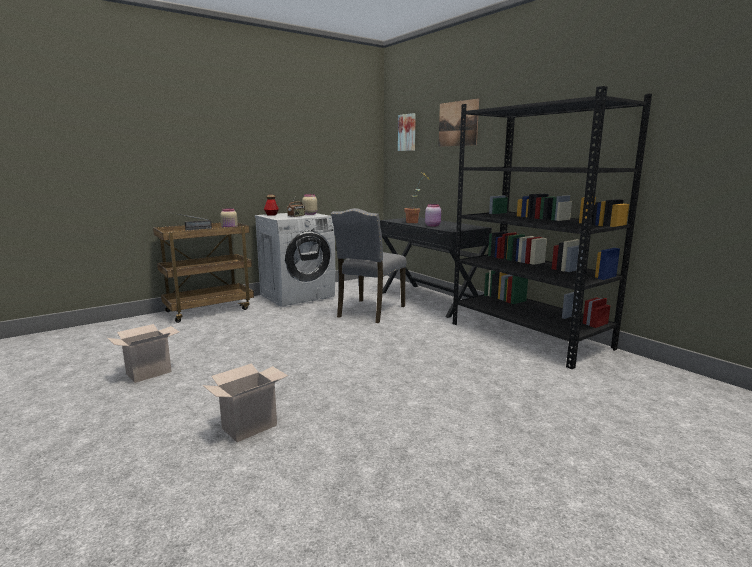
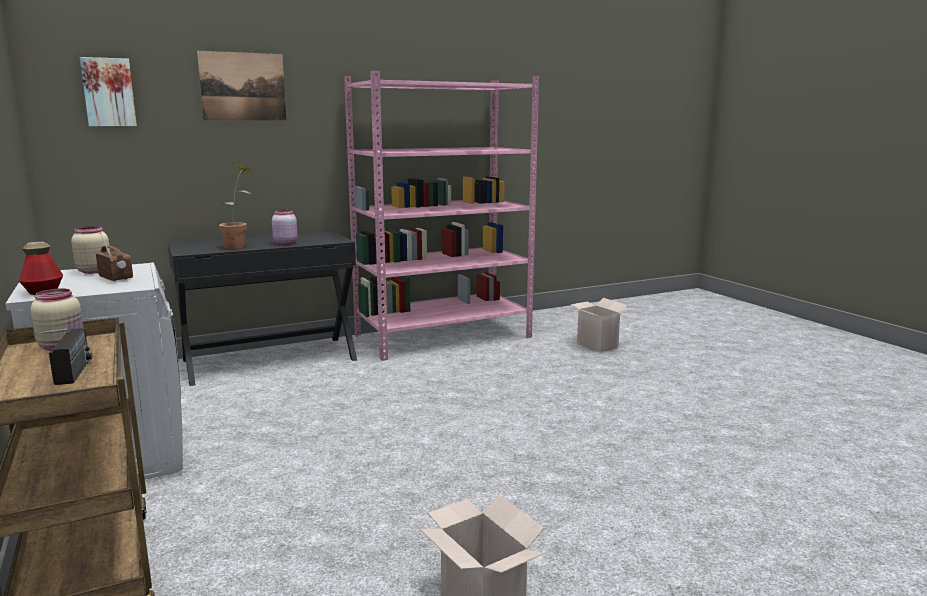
camera: 80 degrees left, 0 degrees up
cardboard box [202,364,288,442] -> cardboard box moved to [571,298,629,352]
grey chair [331,208,406,323] -> none
black bookcase [453,86,652,369] -> pink bookcase [344,71,539,361]

